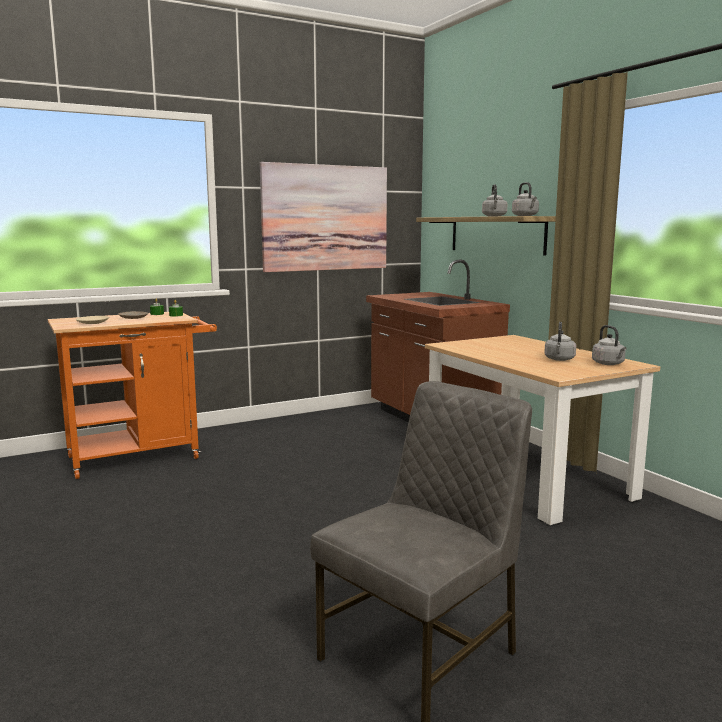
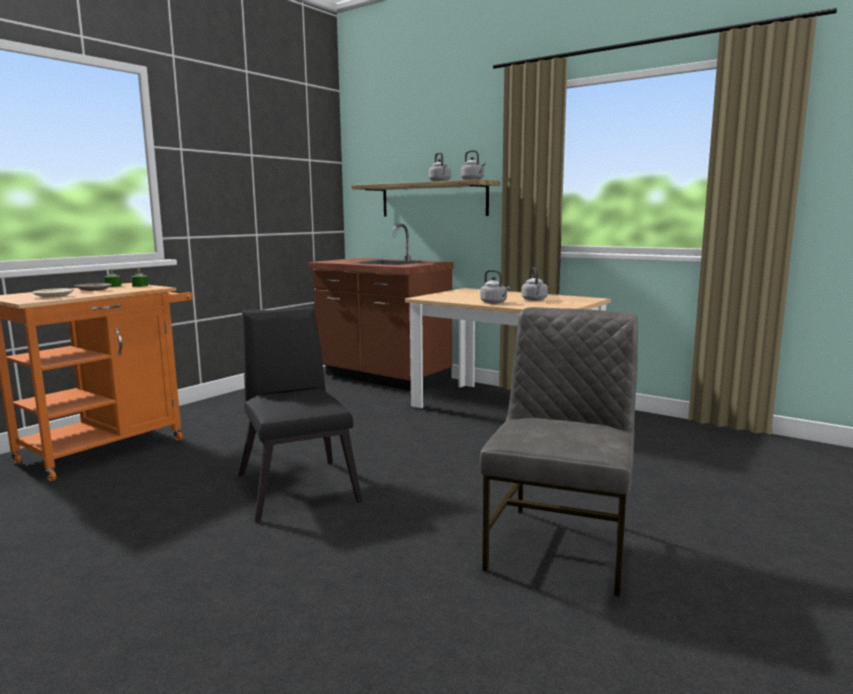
camera: 25 degrees left, 0 degrees up
picture [260,162,387,272] -> none
grey kettle [592,325,627,365] -> grey kettle moved to [480,270,510,304]
none -> black chair [239,306,363,523]

